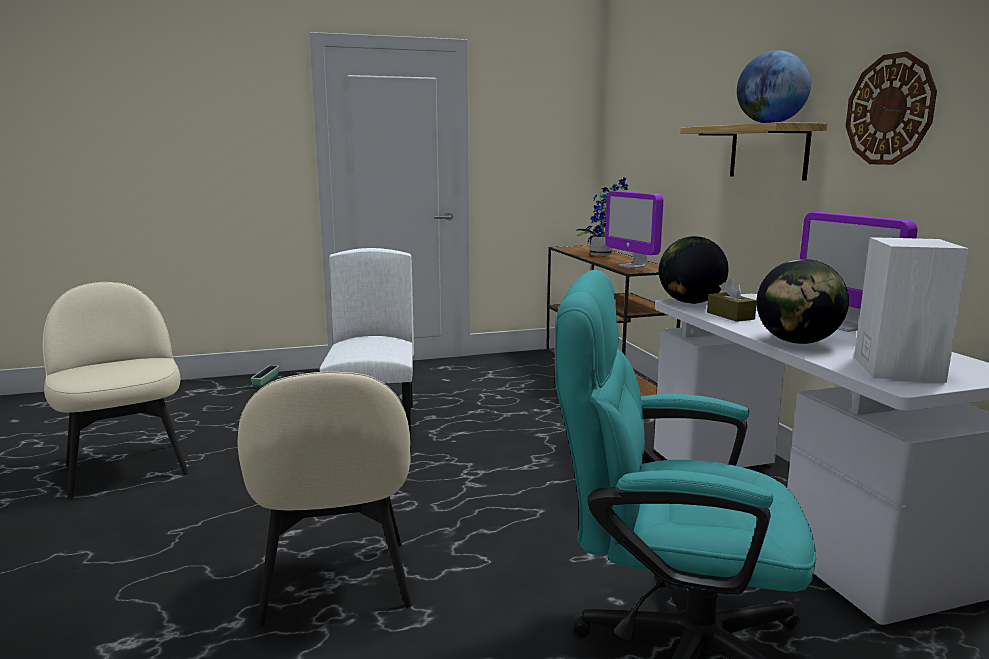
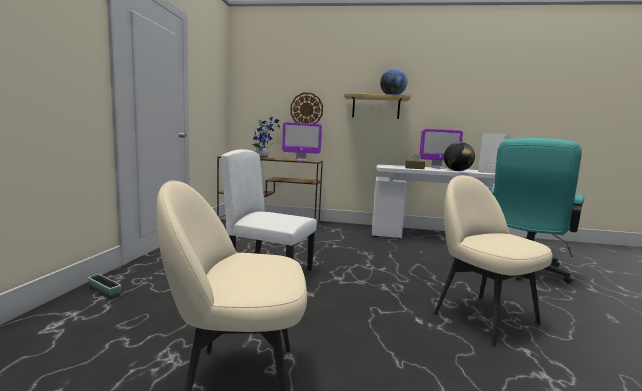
camera: 65 degrees left, 5 degrees down
beige chair [238,372,412,627] -> beige chair turned 135 degrees counterclockwise [434,175,552,347]
globe [659,236,728,304] -> none
wall clock [846,51,937,165] -> wall clock moved to [290,93,323,124]

